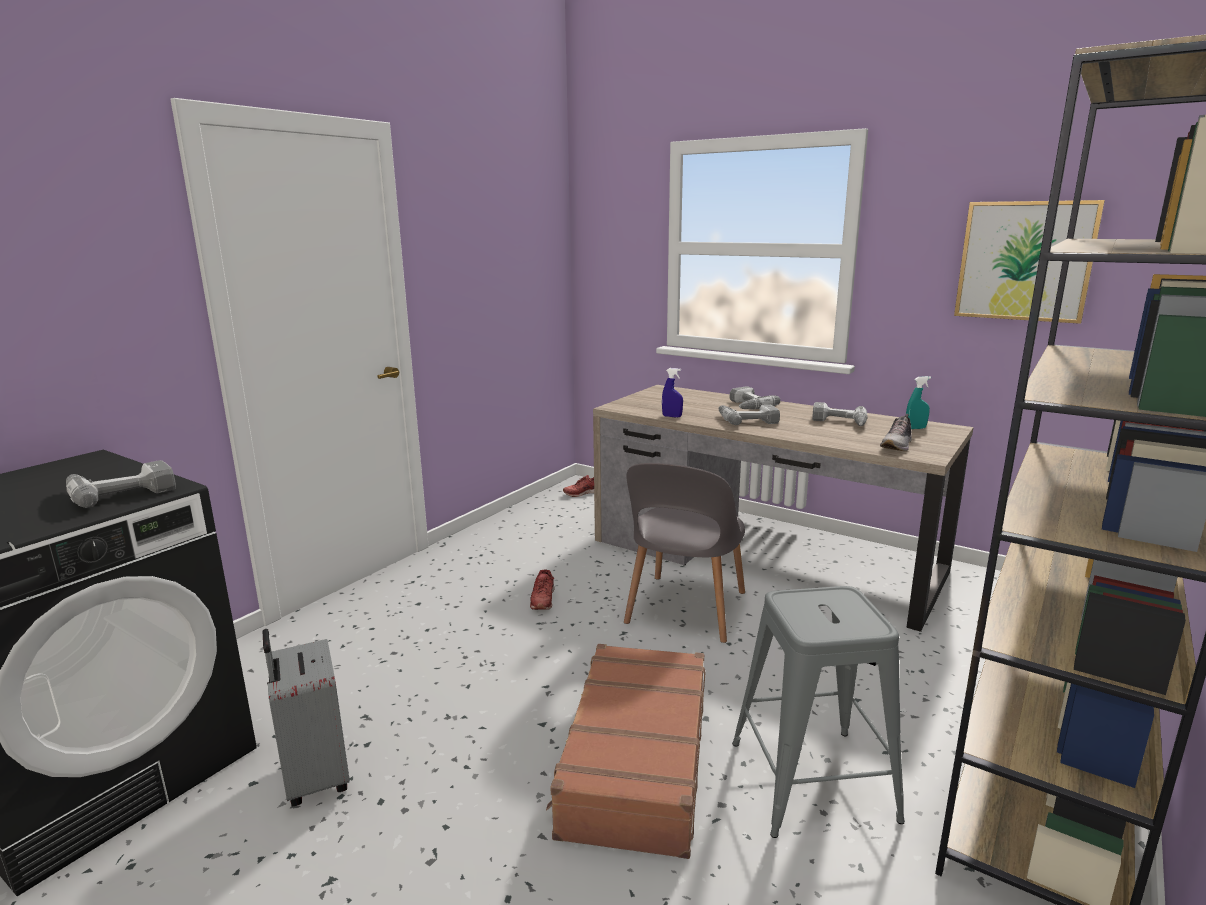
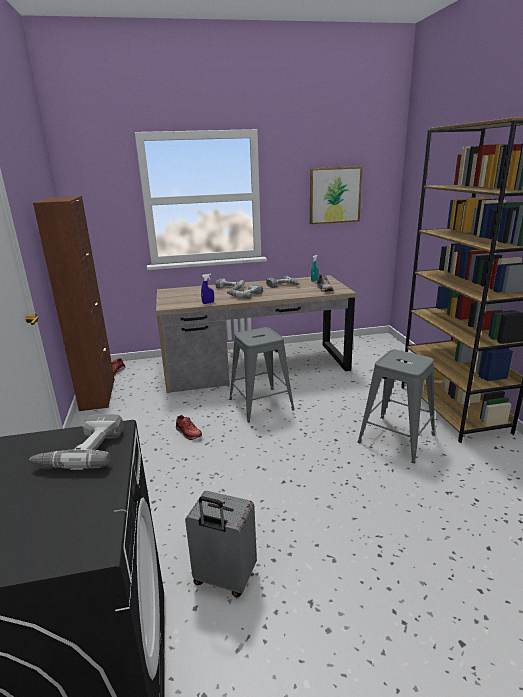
camera: 45 degrees left, 5 degrees up
brown suitcase [546,644,705,859] -> none
grey chair [624,463,745,643] -> grey stool [229,327,295,422]
none -> brown cabinet [33,196,115,411]

